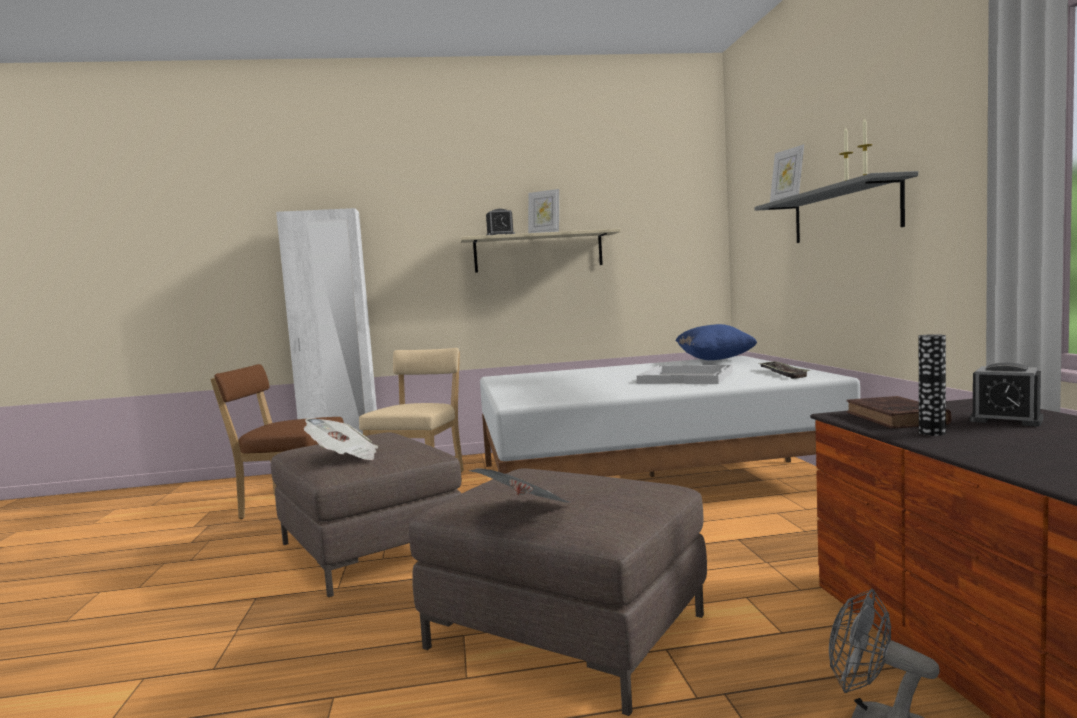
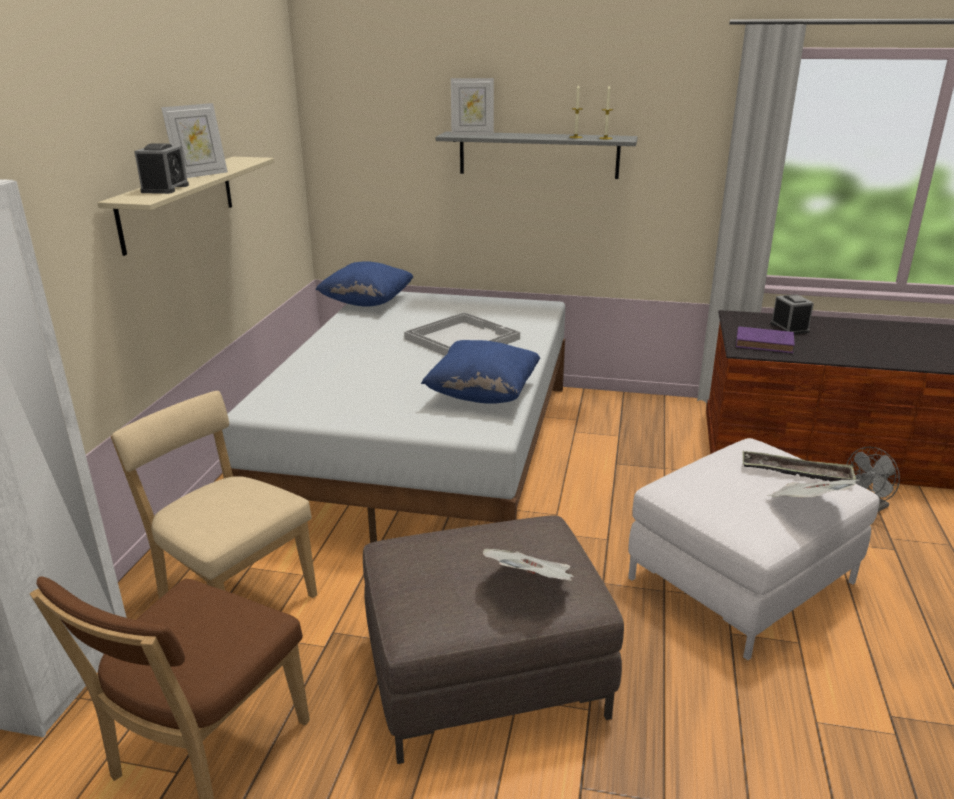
camera: 70 degrees left, 20 degrees up
brown ottoman [409,469,707,716] -> white ottoman [628,438,880,660]
tray [759,361,810,379] -> tray moved to [743,451,856,481]
brown book [846,396,952,429] -> purple book [736,326,795,353]
vase [919,334,946,436] -> none
alarm clock [969,362,1043,426] -> alarm clock turned 75 degrees counterclockwise [771,294,814,334]
none -> blue pillow [421,340,540,404]

